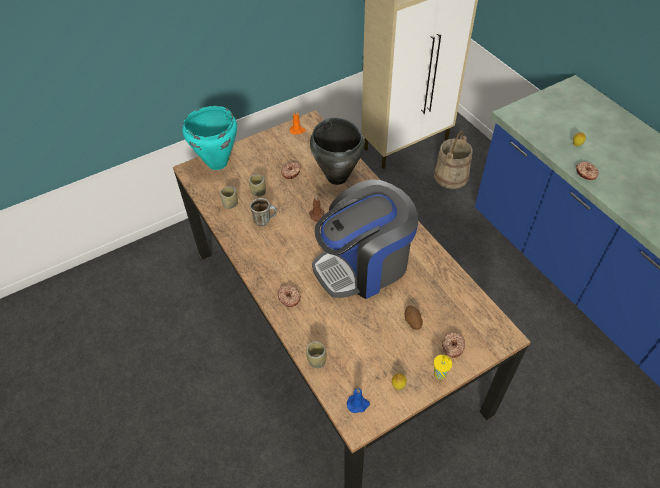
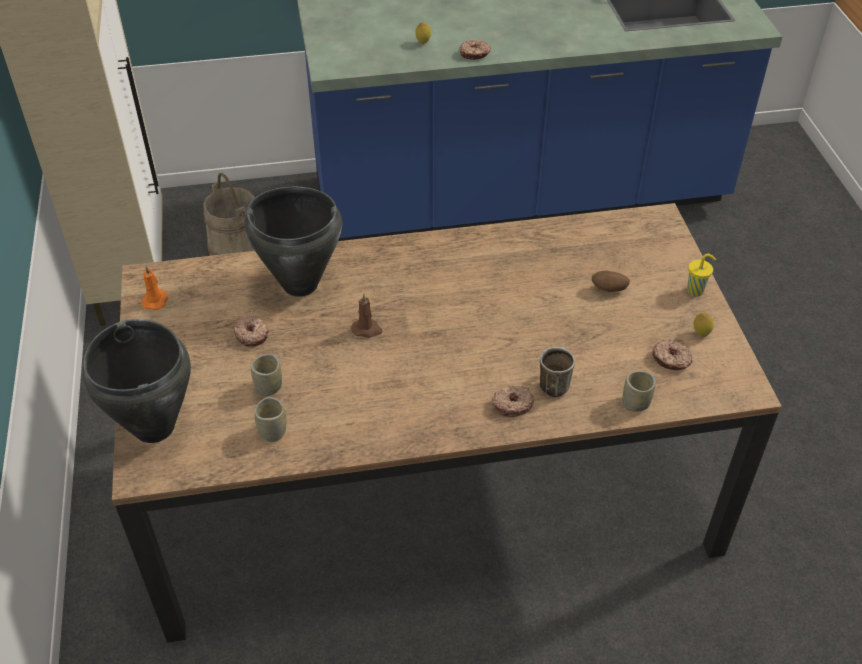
camera: 70 degrees left, 5 degrees down
turquoise cooking pot [182,106,237,170] -> black cooking pot [82,319,191,443]
mug [250,198,277,226] -> mug moved to [540,347,575,397]
coffee machine [312,179,418,299] -> none
blue candle [347,388,370,413] -> none
donut [442,332,466,358] -> donut moved to [652,340,693,370]

